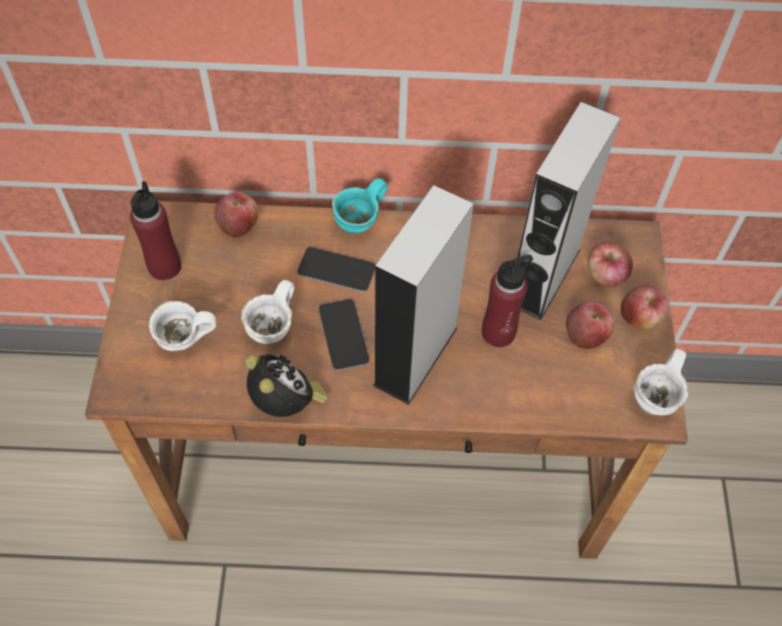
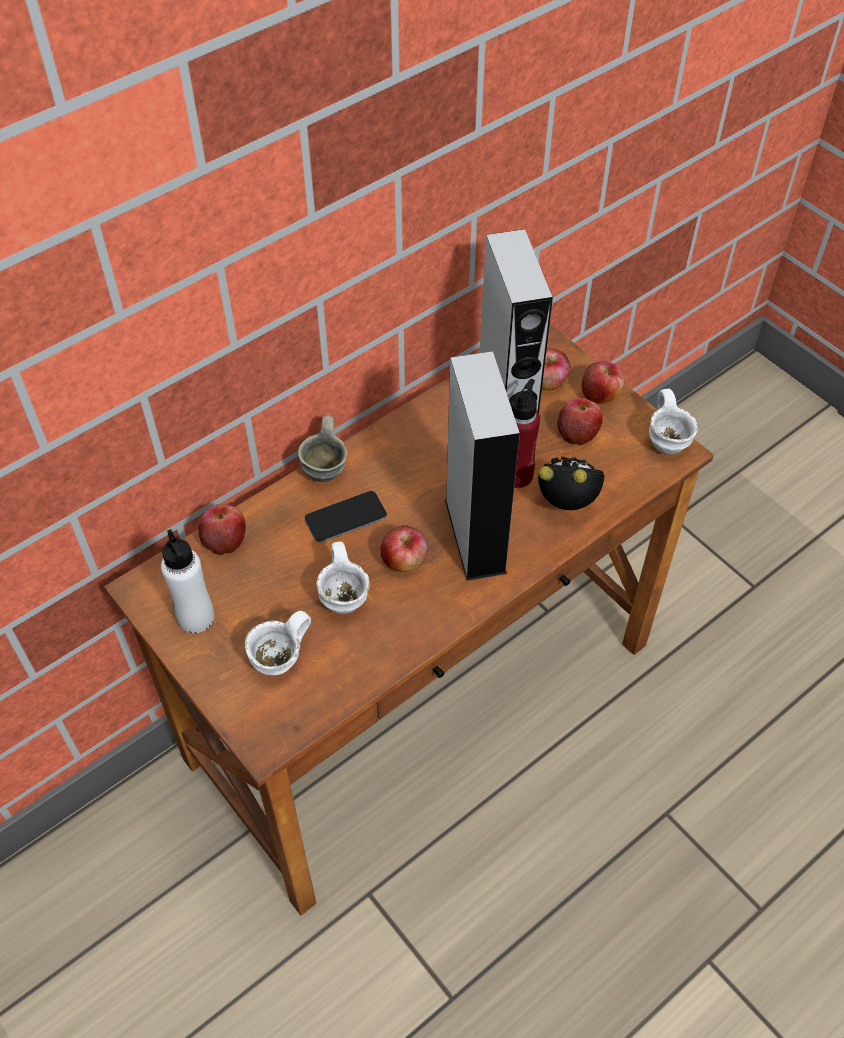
camera: 40 degrees left, 5 degrees down
red bottle [130,181,181,280] -> white bottle [161,529,214,633]
alarm clock [245,354,329,417] -> alarm clock moved to [538,456,605,510]
phone [319,299,369,371] -> apple [380,525,428,572]
turquoise mug [332,178,388,234] -> grey mug [298,416,348,482]

